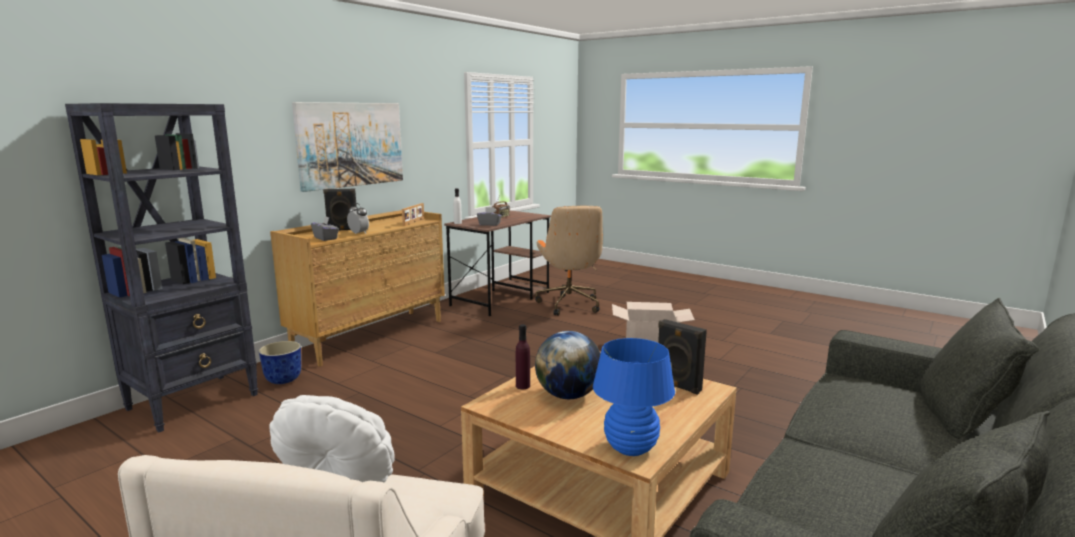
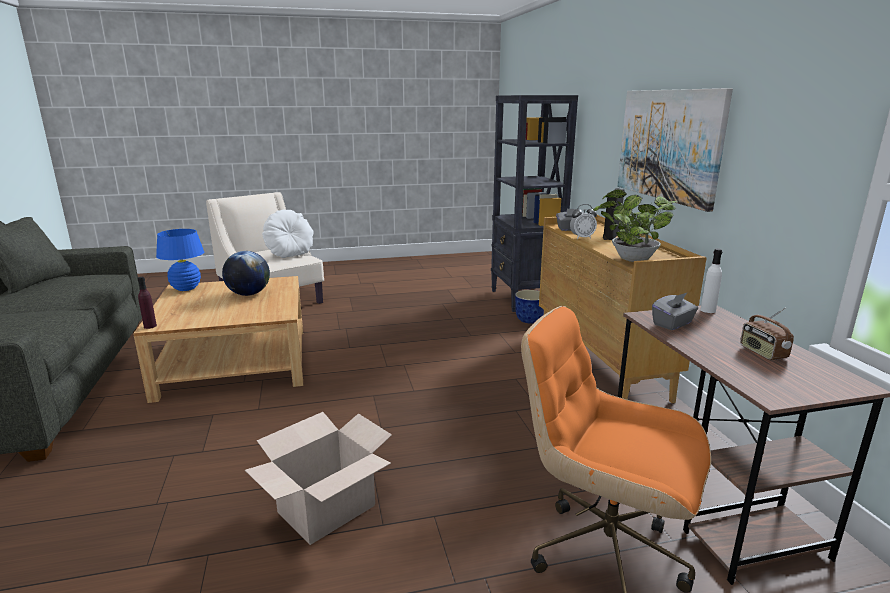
camera: 130 degrees right, 5 degrees up
picture frame [402,203,424,226] -> potted plant [593,189,678,262]
purple bottle [516,324,530,389] -> purple bottle moved to [138,277,157,329]
black speaker [658,319,707,395] -> none

